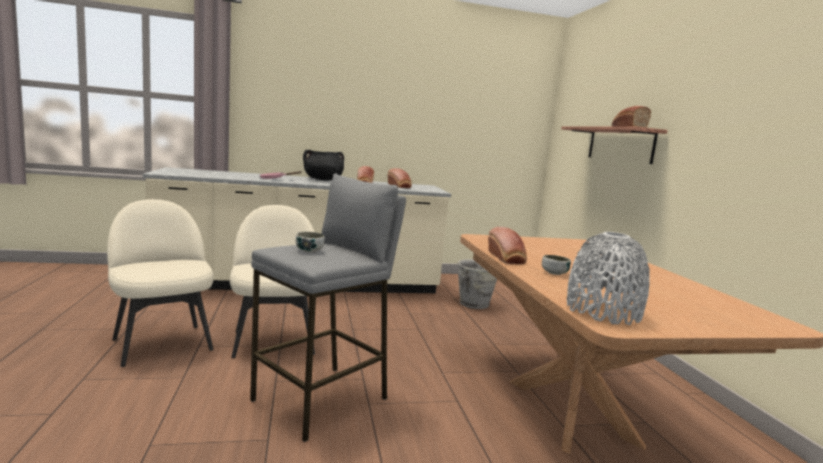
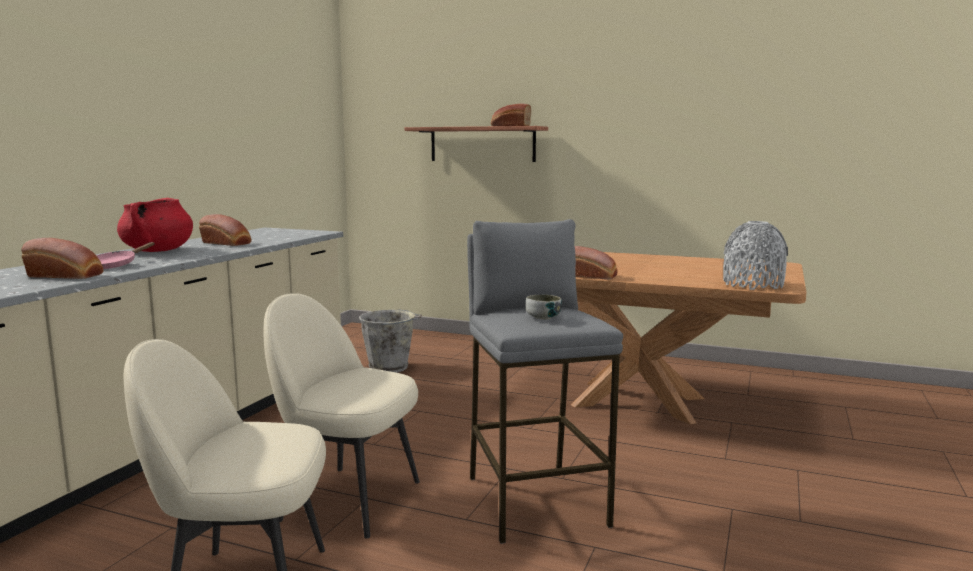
camera: 55 degrees left, 0 degrees up
black cooking pot [303,150,344,180] -> red cooking pot [117,198,193,252]
bread [388,168,412,188] -> bread moved to [21,238,103,279]
bowl [542,255,571,275] -> none

